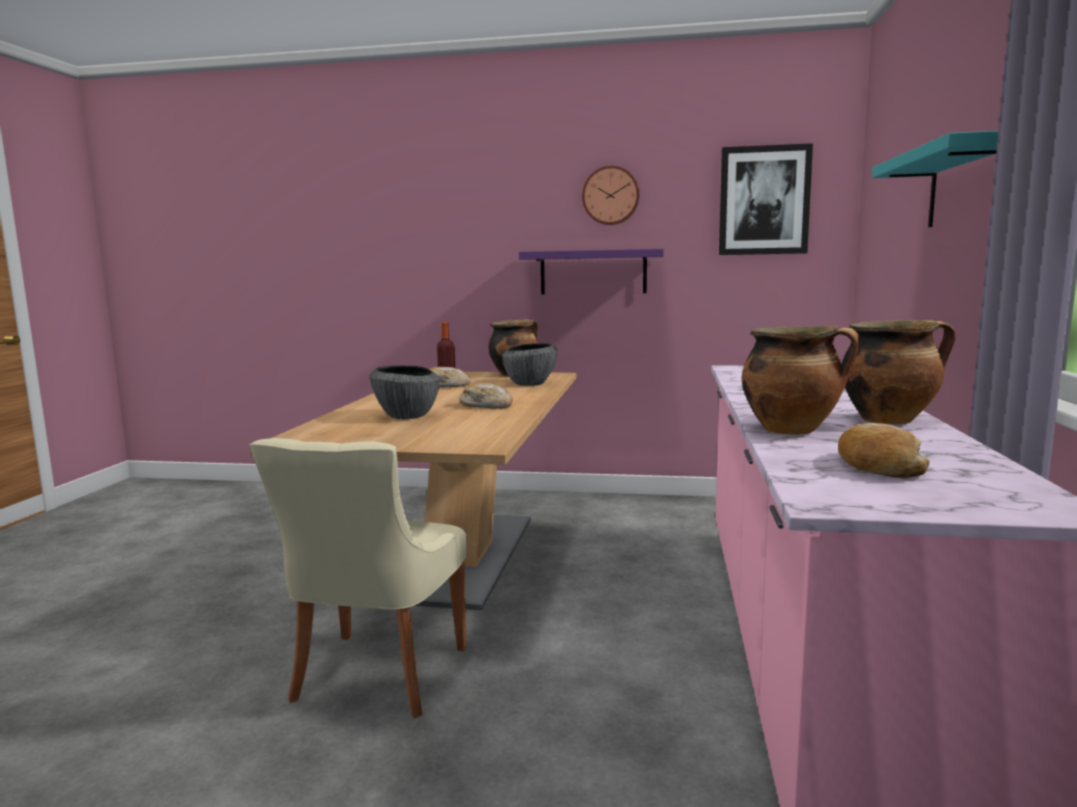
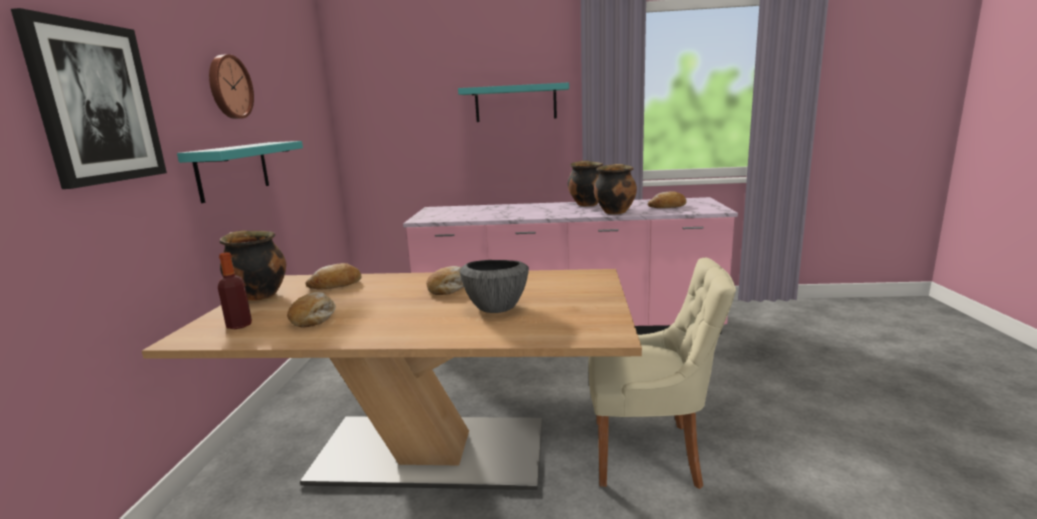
camera: 95 degrees left, 5 degrees up
bowl [502,343,558,386] -> bread [305,263,362,290]
purple shelf [519,249,664,295] -> turquoise shelf [177,141,303,203]
picture [719,143,813,255] -> picture moved to [11,8,167,189]

